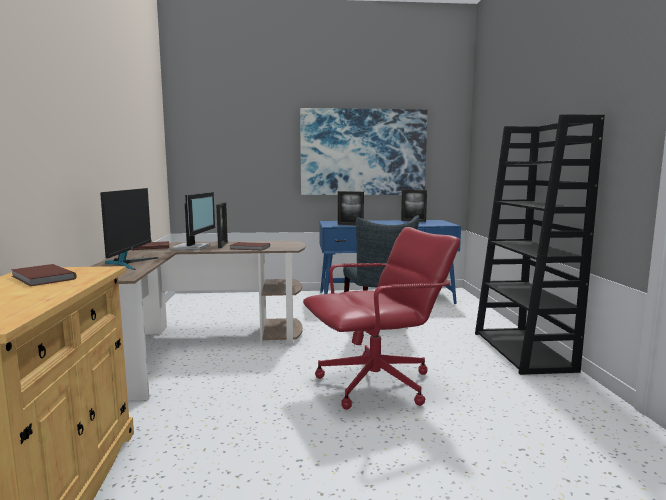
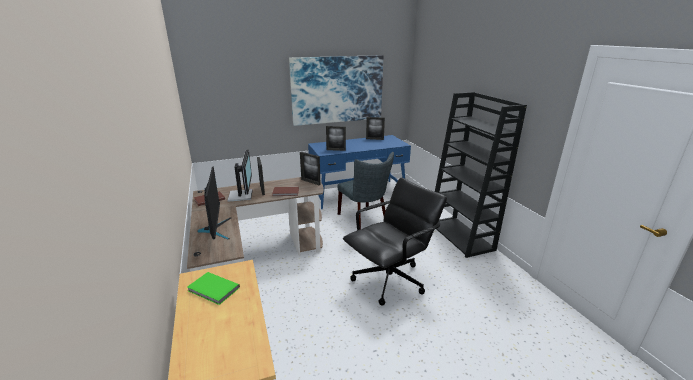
camera: 15 degrees left, 15 degrees up
brown book [11,264,77,286] -> green book [187,272,240,305]
red office chair [303,227,460,410] -> black office chair [343,177,447,305]
none -> picture frame [300,152,321,185]

